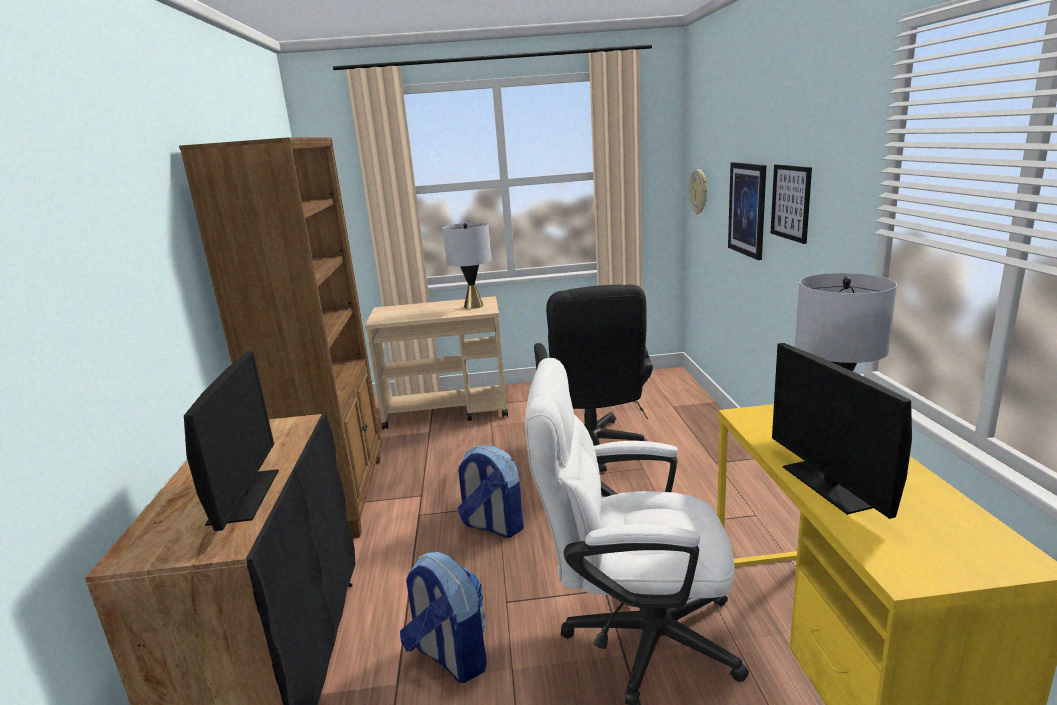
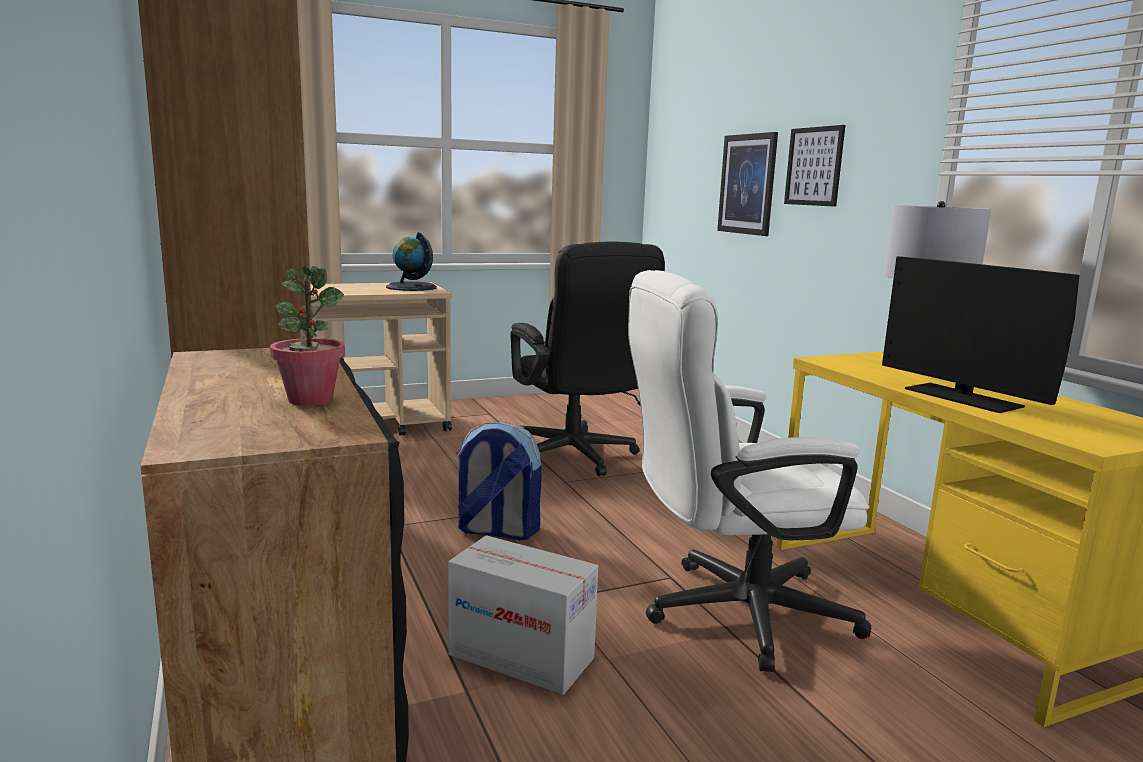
camera: 20 degrees left, 5 degrees down
monitor [184,351,279,531] -> potted plant [270,266,345,406]
backpack [400,552,487,683] -> cardboard box [448,535,598,695]
grey table lamp [443,222,492,309] -> globe [386,232,437,291]
wall clock [689,169,707,214] -> none

